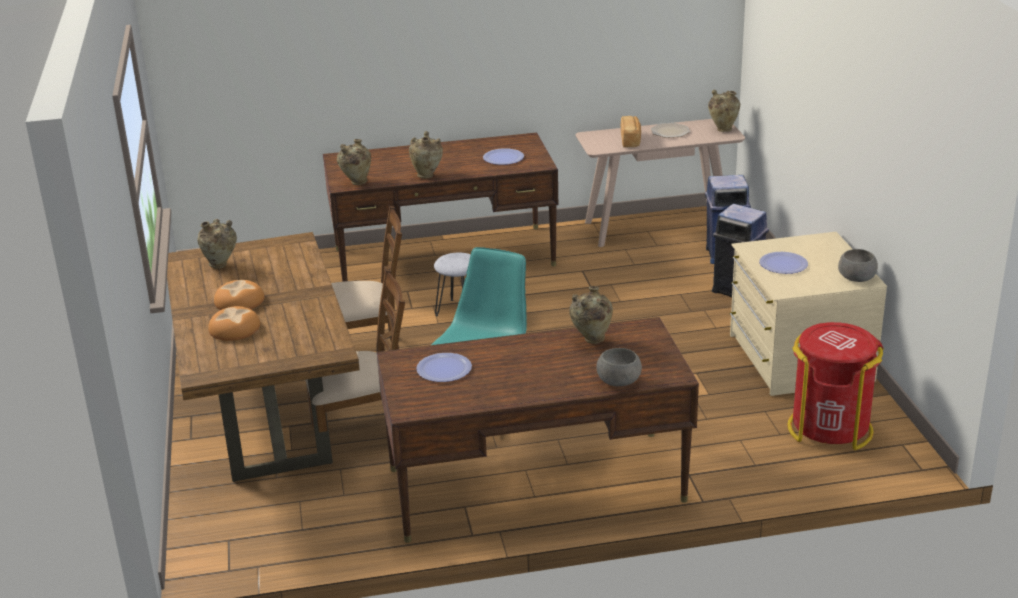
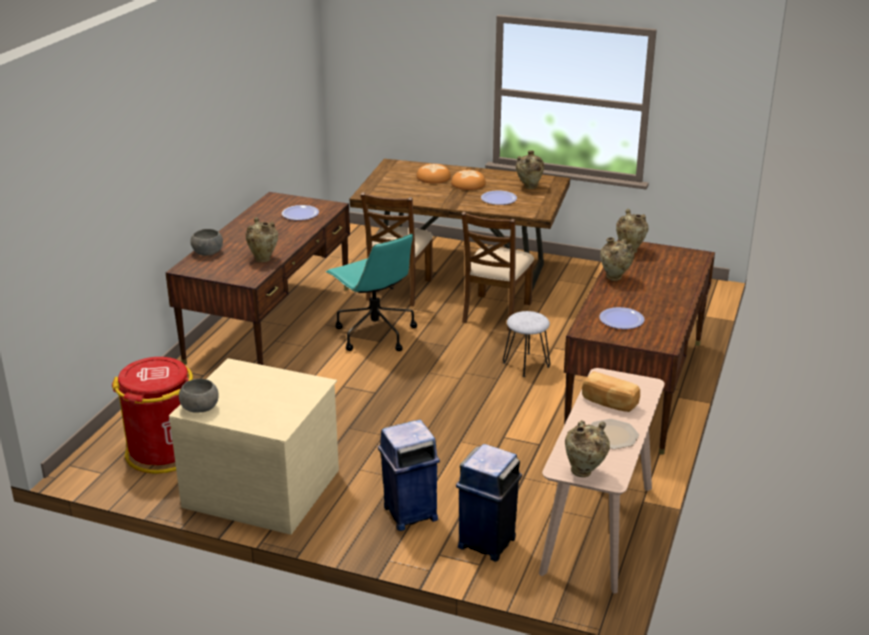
camera: 120 degrees right, 0 degrees up
plate [759,252,808,274] -> plate moved to [481,190,517,205]

